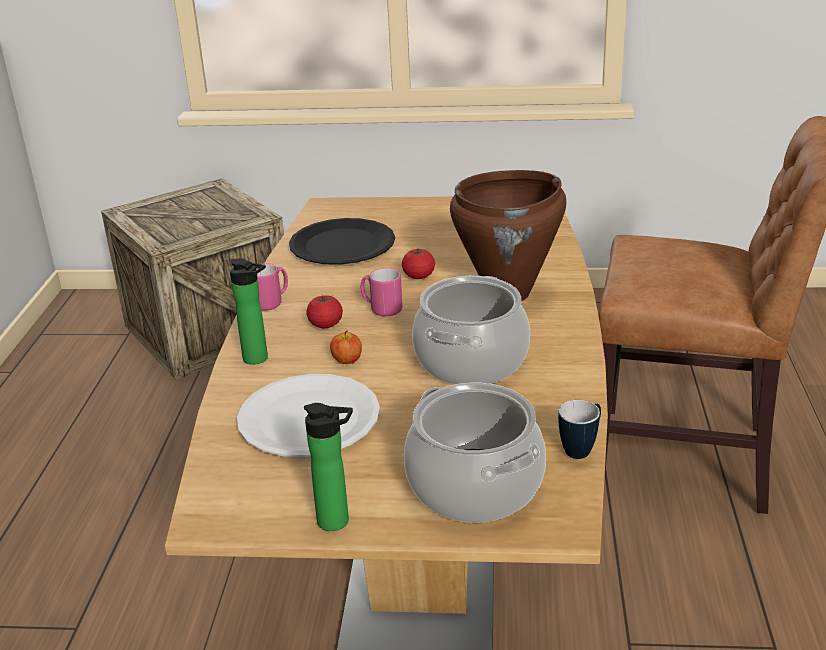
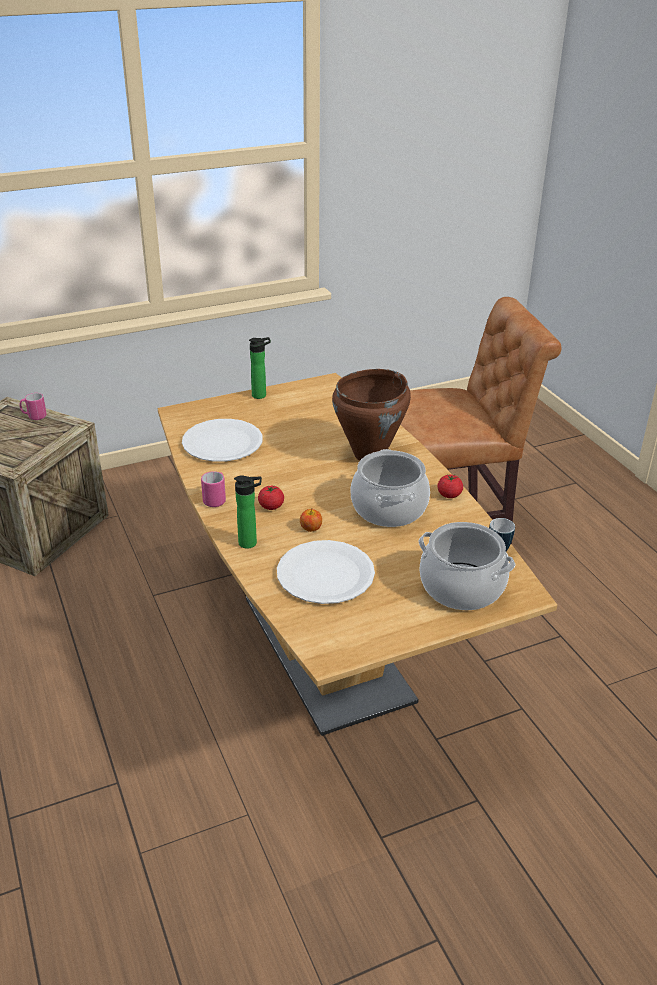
camera: 30 degrees left, 5 degrees up
black plate [289,218,395,265] -> white plate [182,419,263,462]
bottle [304,403,353,531] -> bottle moved to [249,337,271,399]
pink mug [361,268,402,316] -> pink mug moved to [20,393,47,420]
tomato [402,249,435,279] -> tomato moved to [437,474,463,498]

